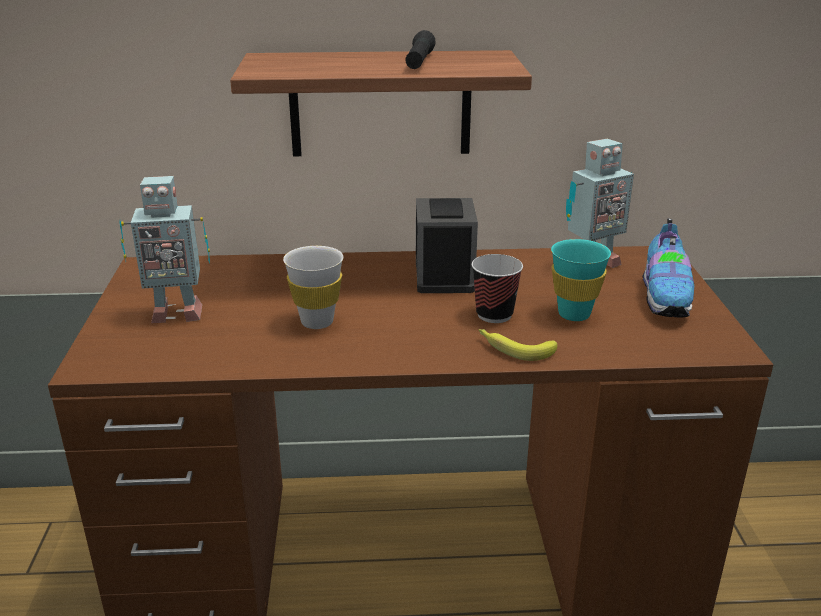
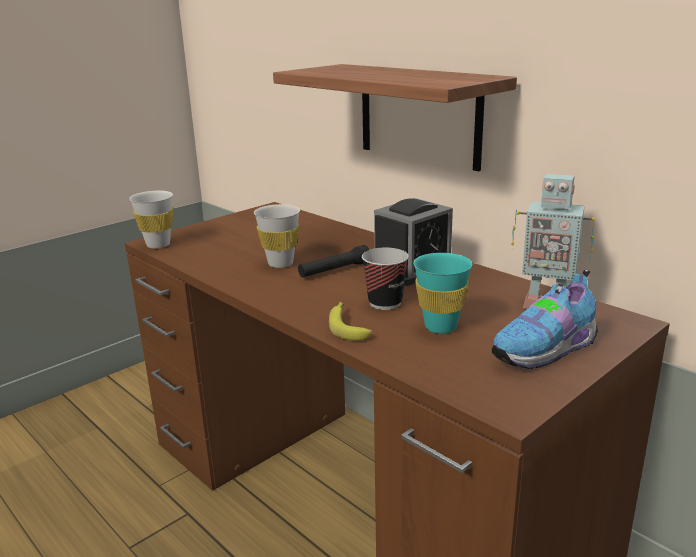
camera: 50 degrees right, 5 degrees down
toy robot [119,176,210,323] -> none
black flashlight [405,30,436,69] -> black flashlight moved to [298,245,369,278]
none -> white cup [129,191,173,249]

